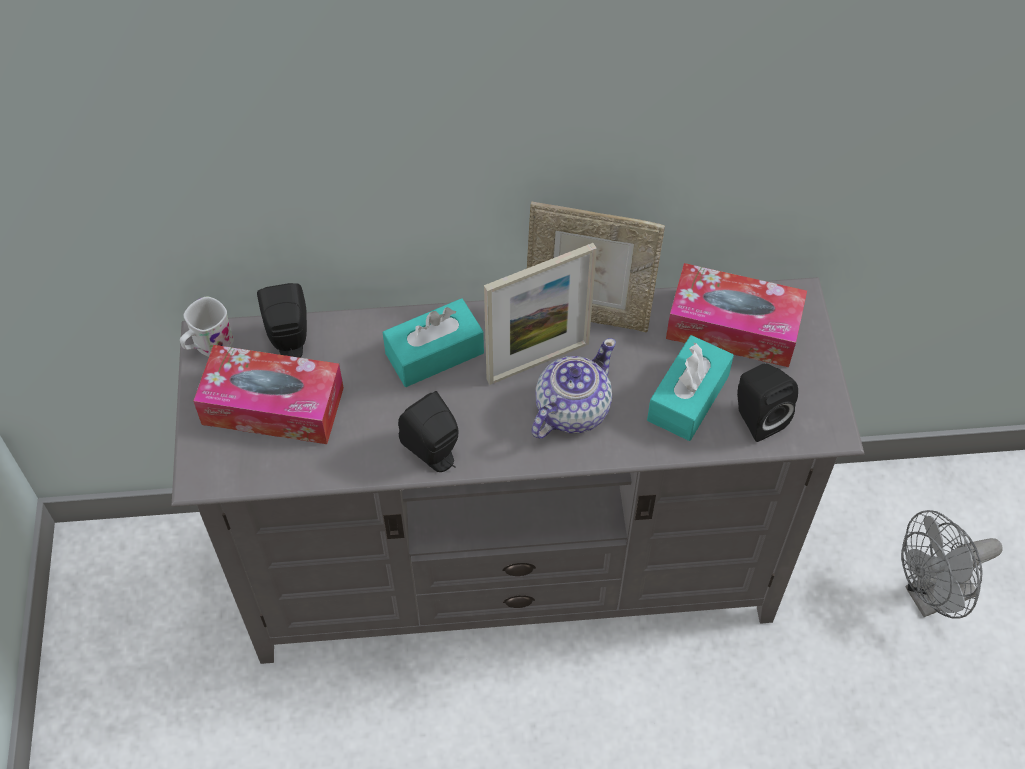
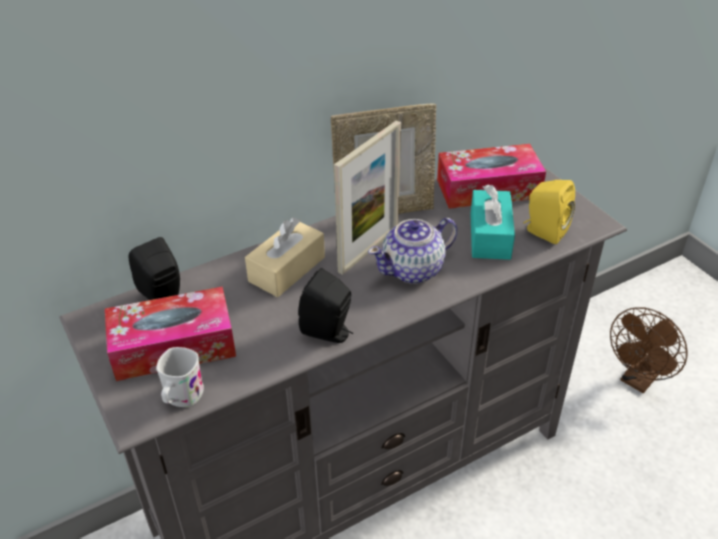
camera: 25 degrees left, 15 degrees down
white mug [180,297,234,357] -> white mug moved to [156,347,204,407]
turquoise tissue box [383,298,484,387] -> beige tissue box [245,217,325,297]
teapot [531,338,616,439] -> teapot turned 135 degrees counterclockwise [368,218,457,284]
black speaker [737,363,798,442] -> yellow speaker [523,180,575,244]
grey fan [901,510,1003,619] -> brown fan [610,307,688,393]

